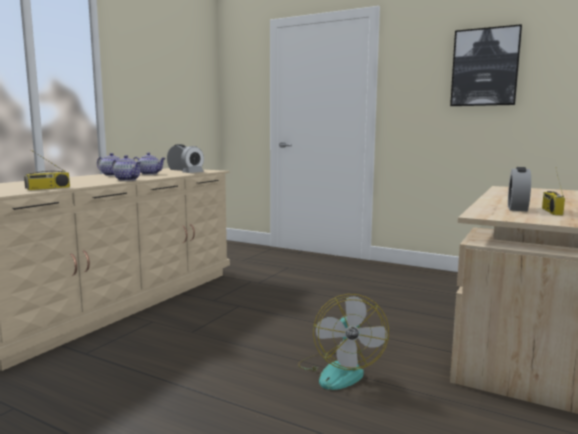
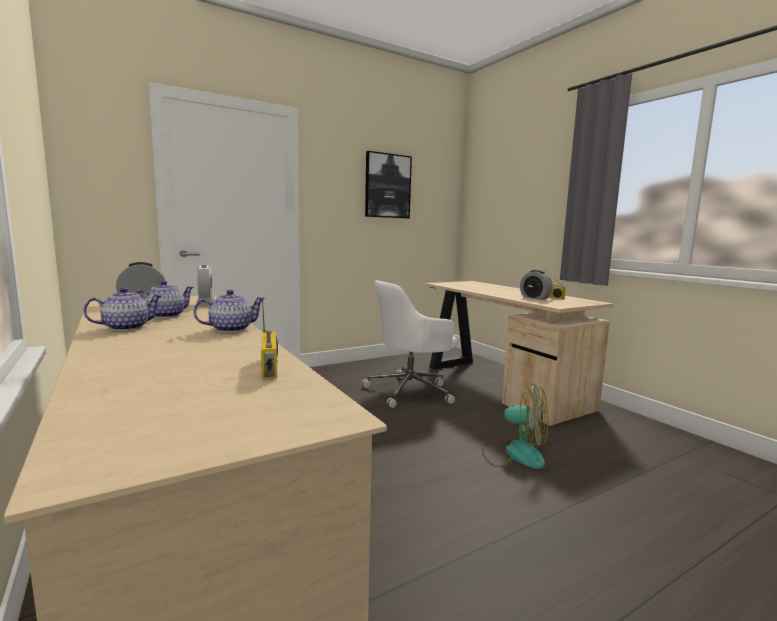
camera: 60 degrees left, 0 degrees up
none -> white office chair [362,280,458,408]

